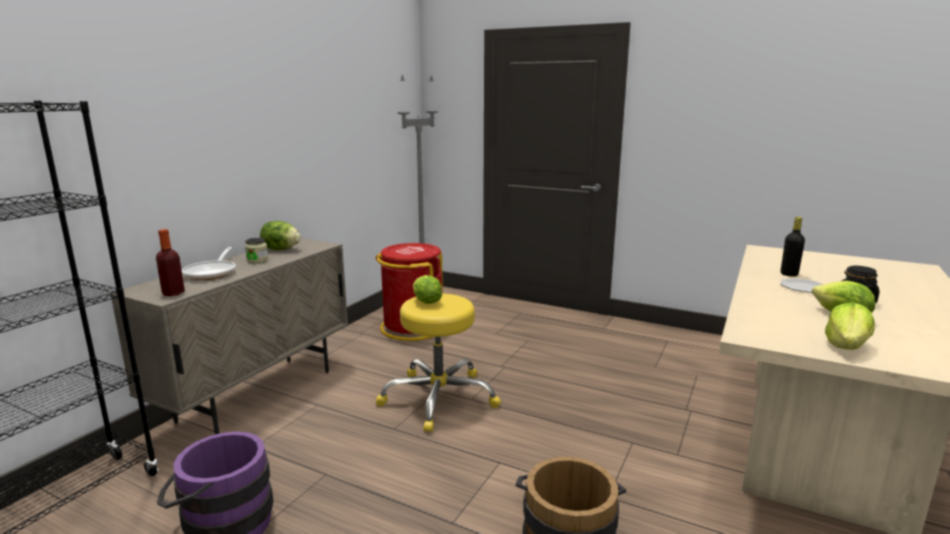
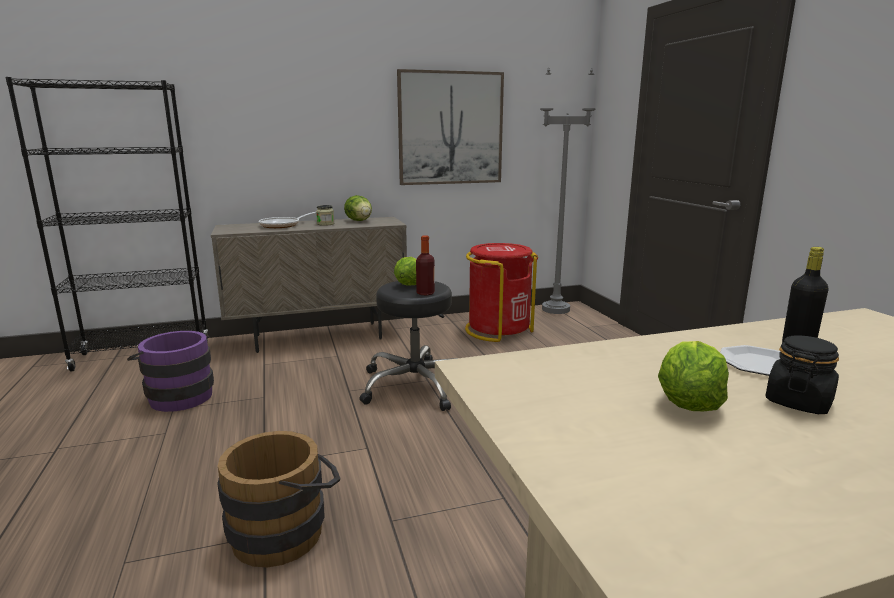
camera: 45 degrees right, 0 degrees up
bottle [156,229,185,296] -> bottle moved to [416,235,435,295]
yellow stool [376,294,501,432] -> black stool [359,281,457,411]
lettuce [825,302,874,350] -> none
none -> picture [397,69,504,185]

